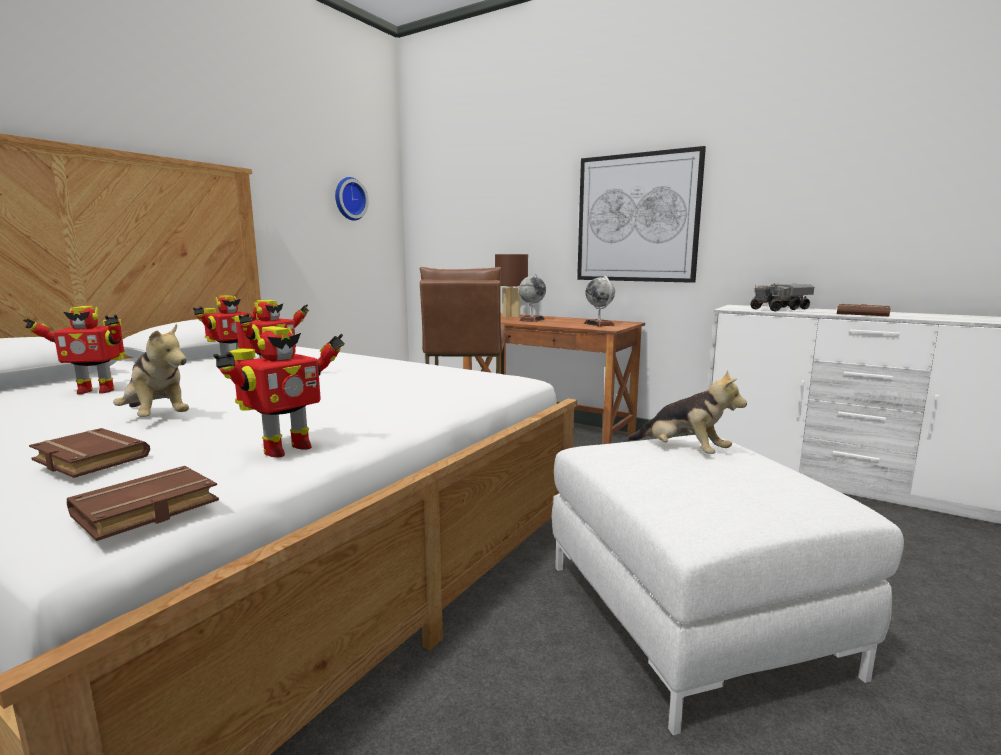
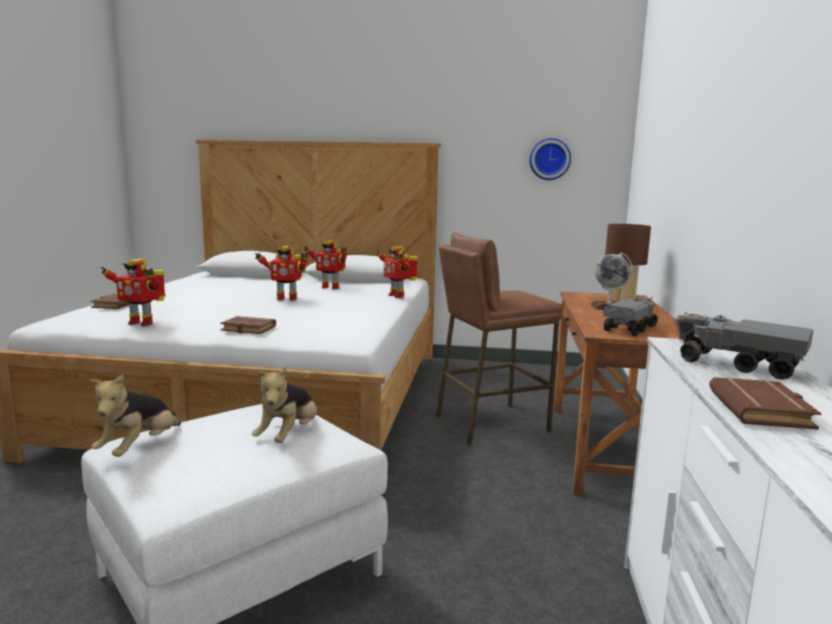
camera: 65 degrees right, 0 degrees up
toy robot [23,306,126,394] -> toy robot moved to [377,246,418,298]
brown book [67,466,219,541] -> brown book moved to [220,316,276,334]
plush toy [113,324,189,417] -> plush toy moved to [89,374,181,457]
picture [577,146,706,283] -> none
globe [584,276,615,327] -> toy truck [603,297,658,336]

